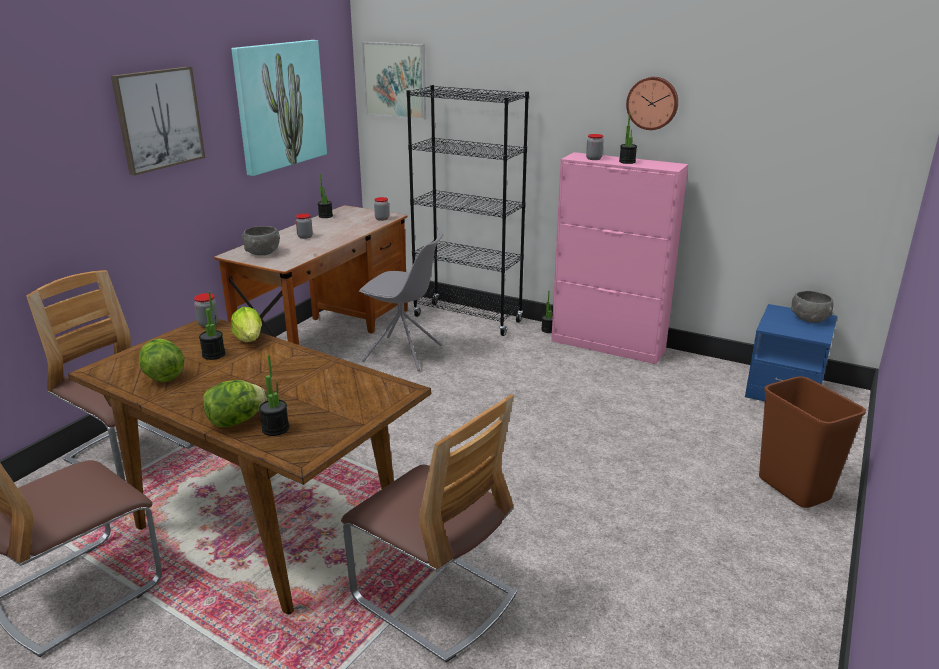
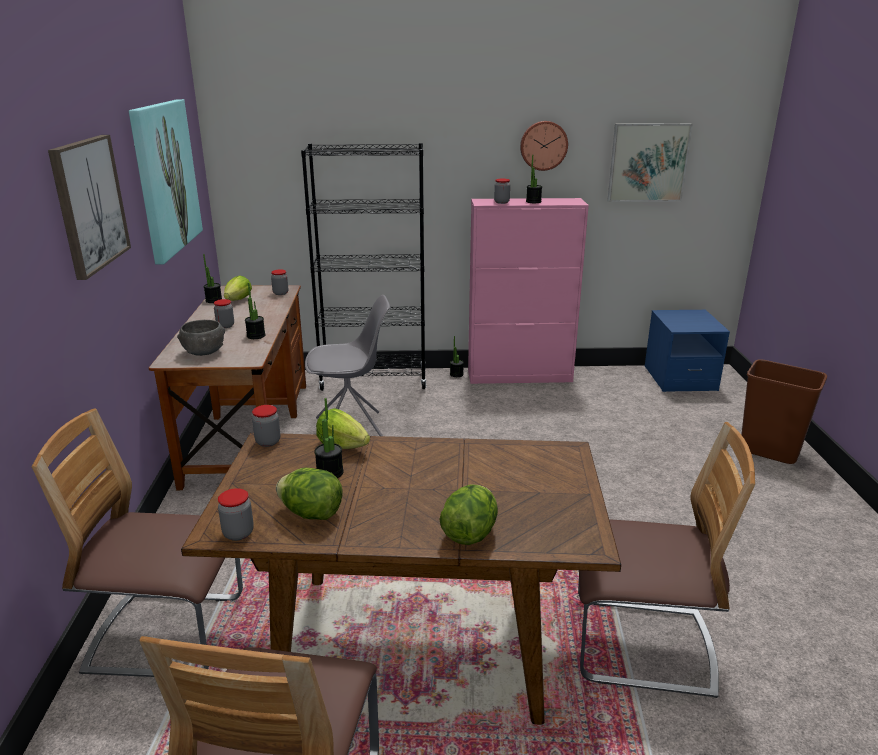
camera: 30 degrees left, 0 degrees up
potted plant [259,355,289,436] -> potted plant moved to [245,283,266,339]
picture [362,42,426,120] -> picture moved to [607,123,693,202]
grey bowl [791,291,834,323] -> none
none -> jar [218,488,254,541]
none -> lettuce [224,275,252,301]

